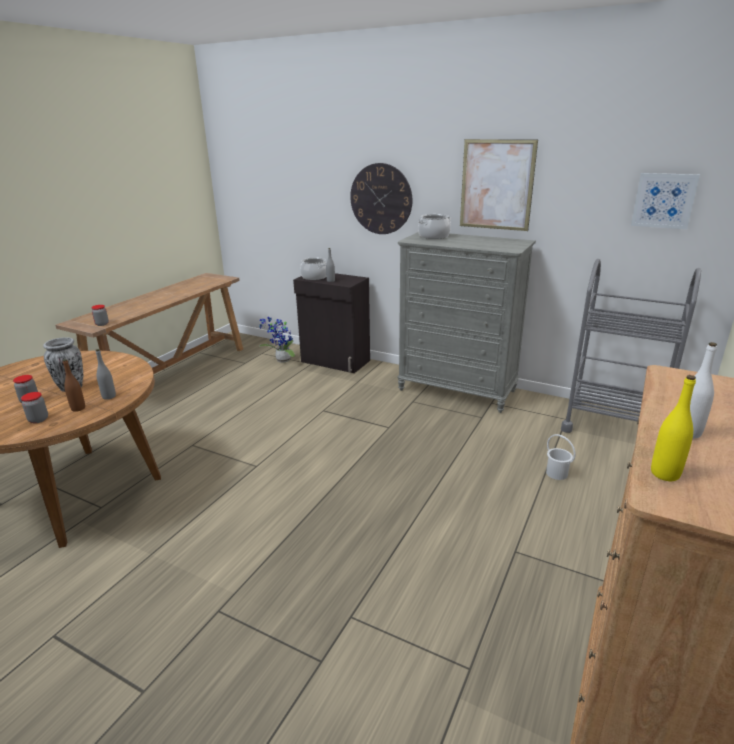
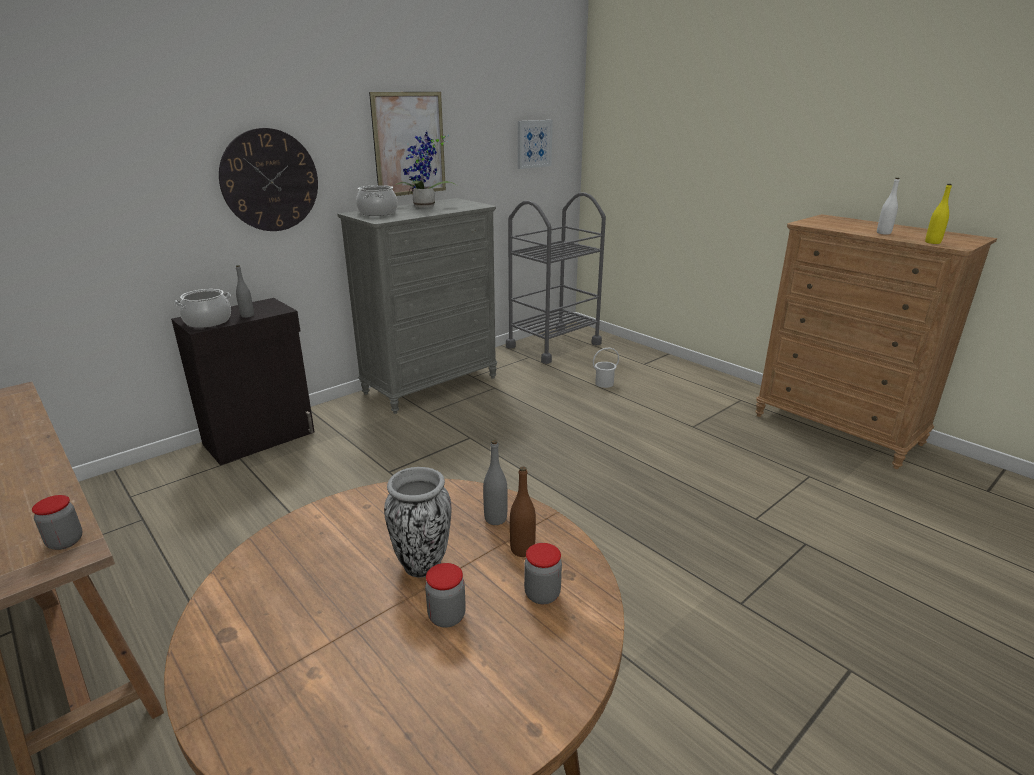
camera: 70 degrees left, 0 degrees up
potted plant [259,317,295,362] -> potted plant moved to [395,130,459,208]

